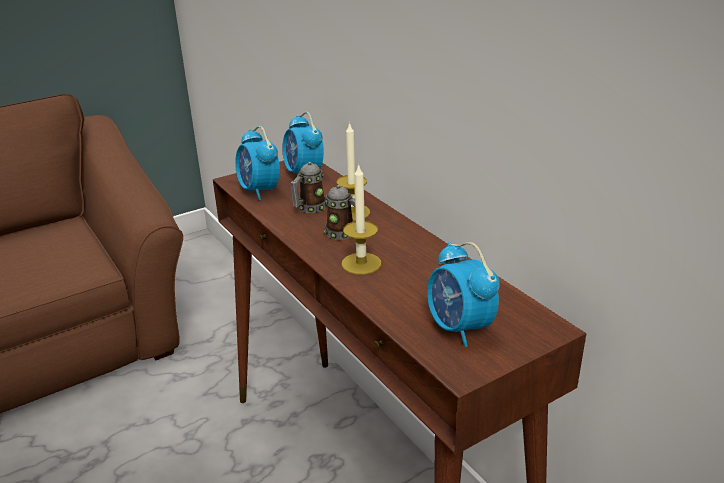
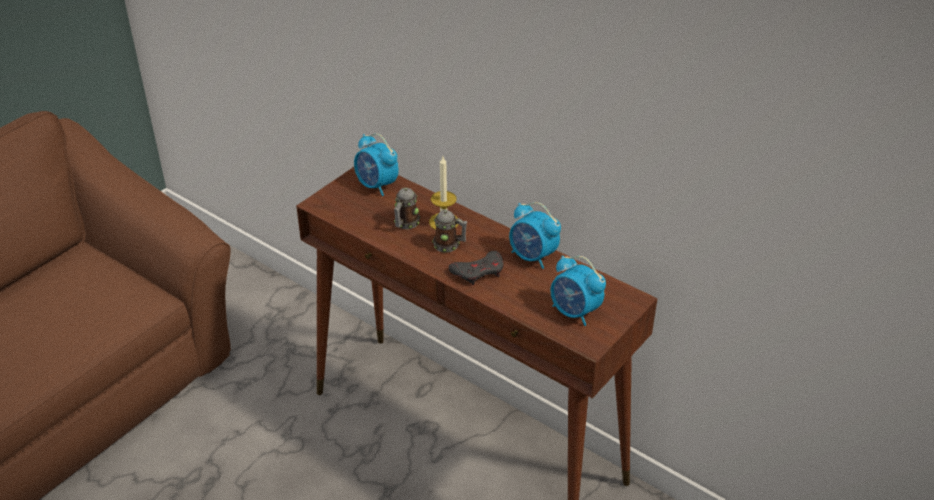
camera: 20 degrees left, 10 degrees up
alarm clock [235,126,280,200] -> alarm clock moved to [509,202,561,269]
candle [341,163,381,275] -> grey game controller [449,251,504,285]

